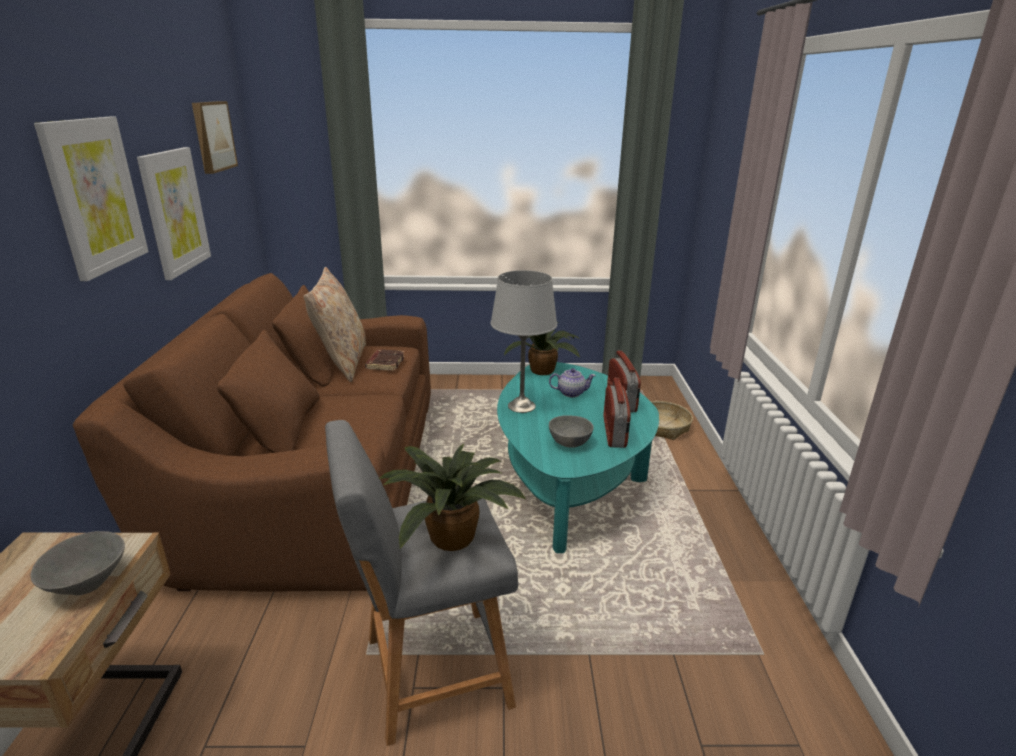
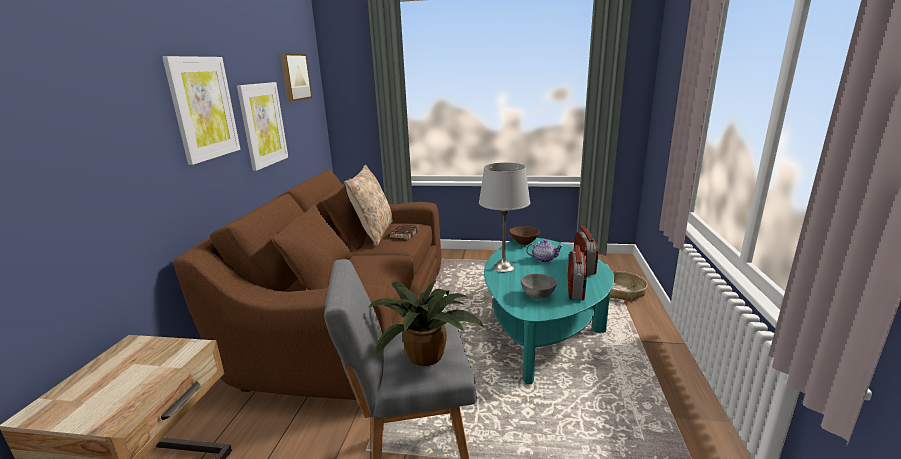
camera: 10 degrees right, 5 degrees down
grey bowl [31,531,125,595] -> none
potted plant [504,322,581,375] -> brown bowl [509,226,540,245]

